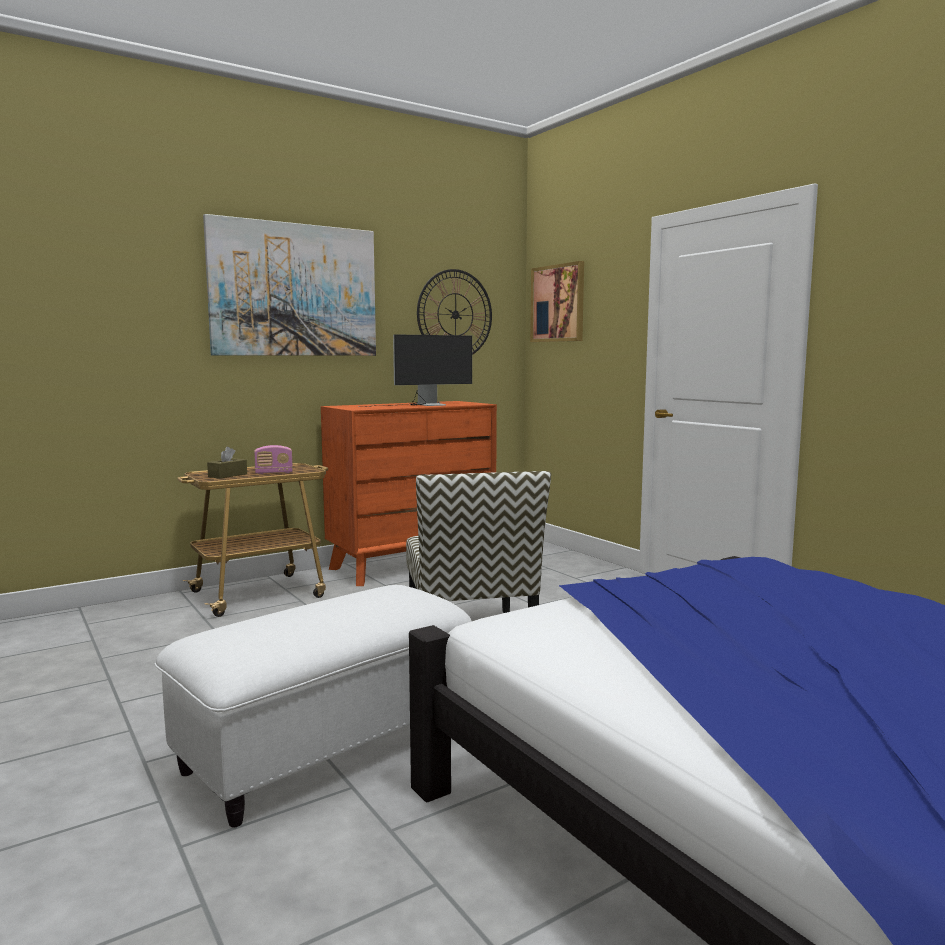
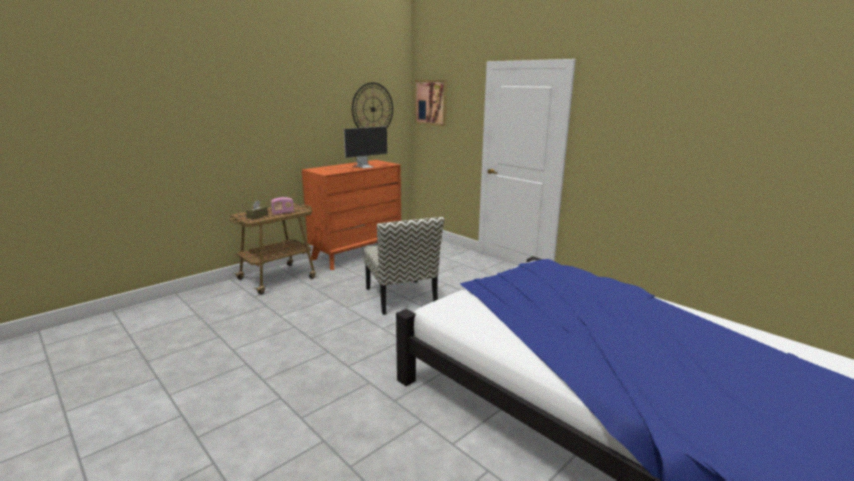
camera: 10 degrees left, 10 degrees up
white ottoman [154,585,472,828] -> none
picture [203,214,376,356] -> none

